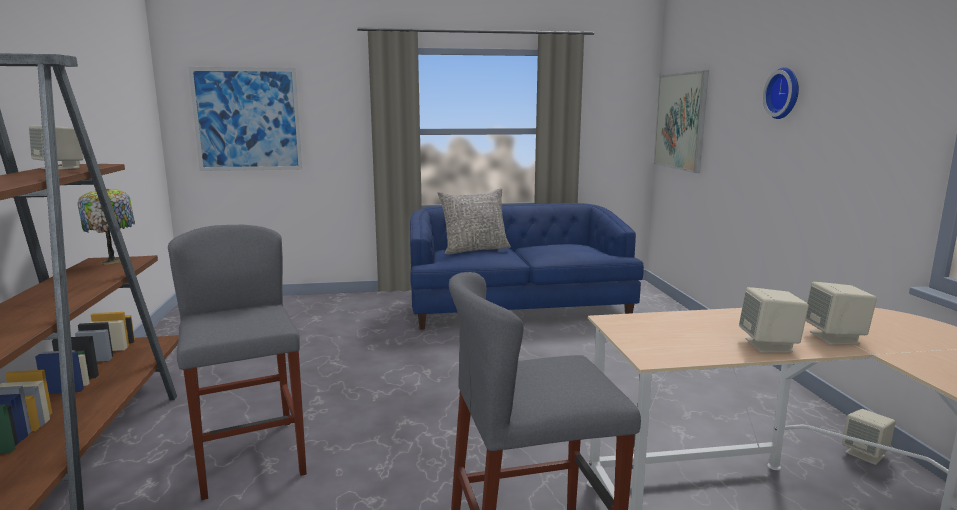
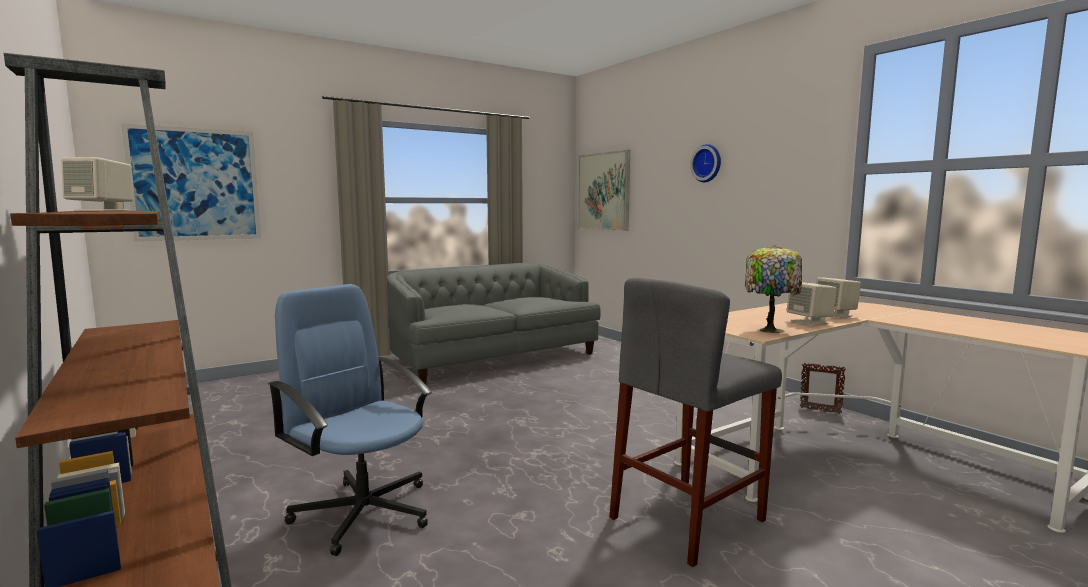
camera: 25 degrees left, 5 degrees down
table lamp [78,189,135,264] -> table lamp moved to [745,245,802,333]
grey stool [168,225,307,500] -> blue office chair [268,284,432,556]
blue sofa [410,203,644,330] -> grey sofa [387,263,600,384]
grey pillow [438,188,511,254] -> none
beige speaker [842,409,896,465] -> picture frame [800,363,846,414]

